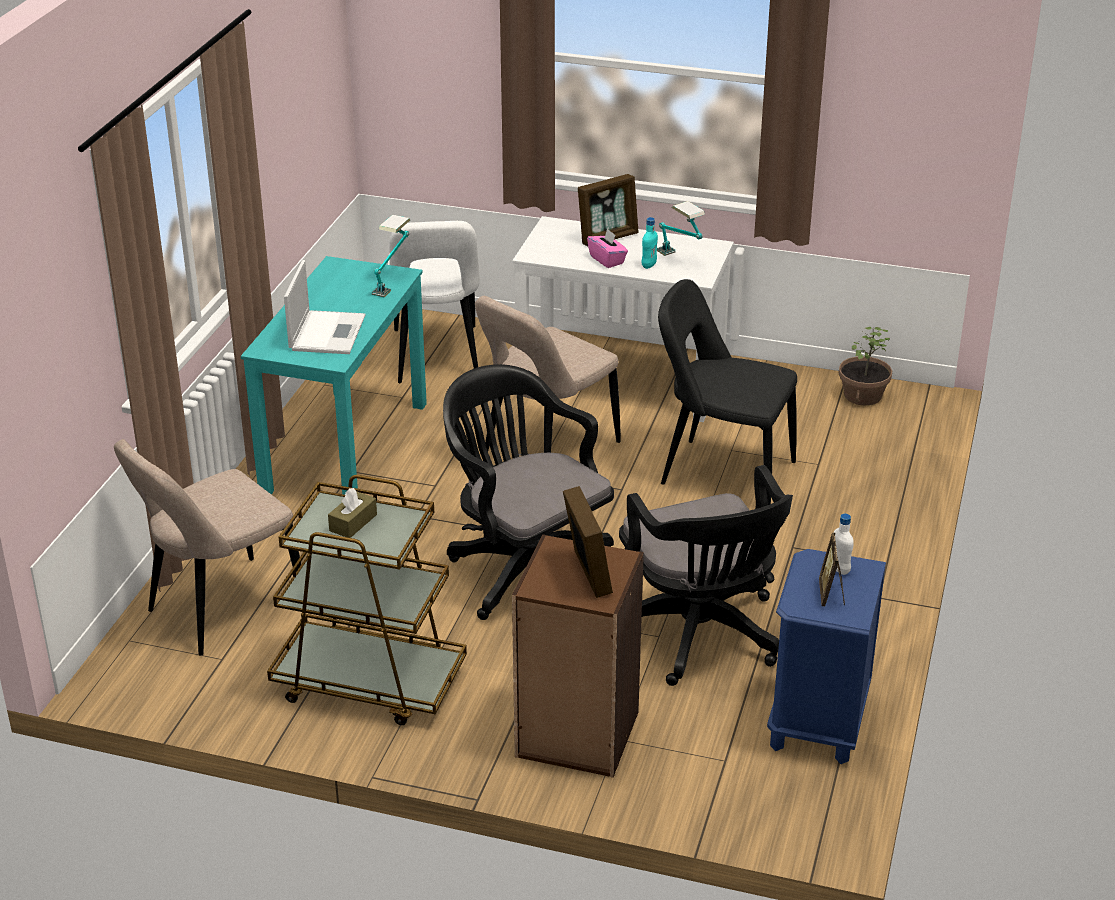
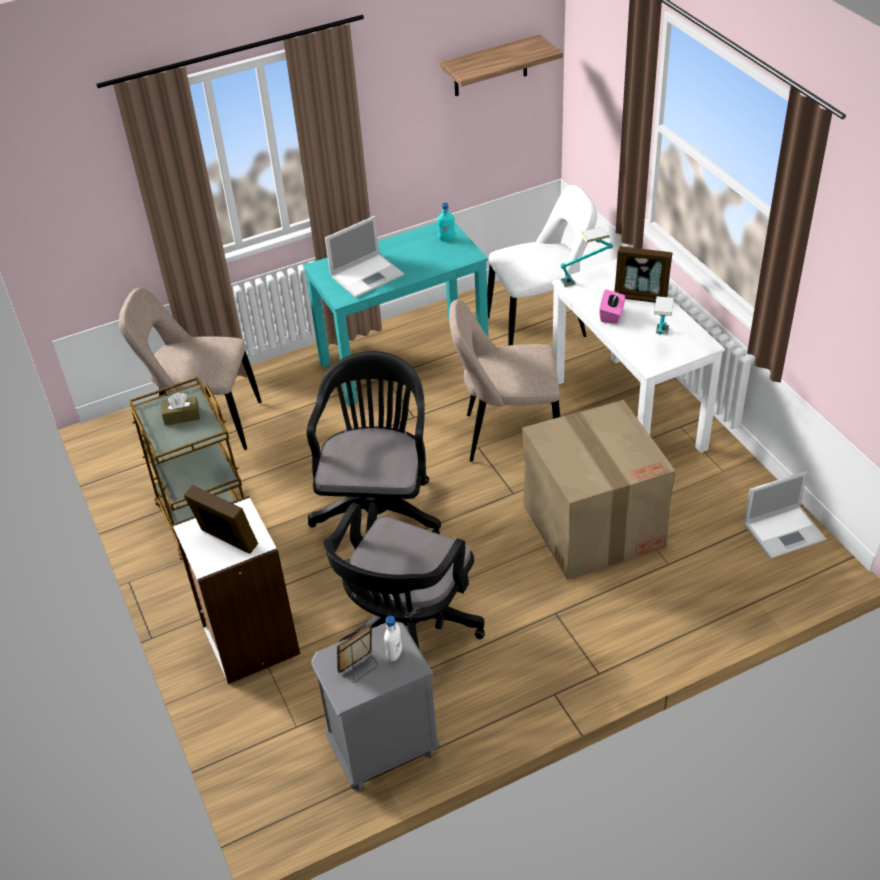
camera: 50 degrees right, 10 degrees up
table lamp [371,215,410,297] -> table lamp moved to [560,227,613,287]
white chair [388,221,480,383] -> white chair turned 150 degrees counterclockwise [487,185,597,346]
brown bookcase [512,535,644,778] -> white bookcase [172,496,300,684]
picture frame [563,486,613,598] -> picture frame turned 90 degrees counterclockwise [184,485,258,554]
turquoise bottle [642,217,658,269] -> turquoise bottle moved to [437,202,455,241]
black chair [658,279,797,505] -> cardboard box [522,400,676,580]
blue nightstand [767,549,886,764] -> grey nightstand [311,621,440,791]
potted plant [839,327,892,405] -> laptop [744,471,827,559]
none -> shelf [440,34,563,96]

